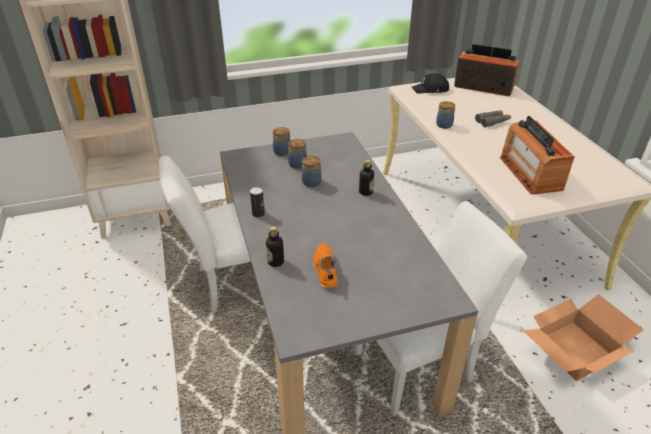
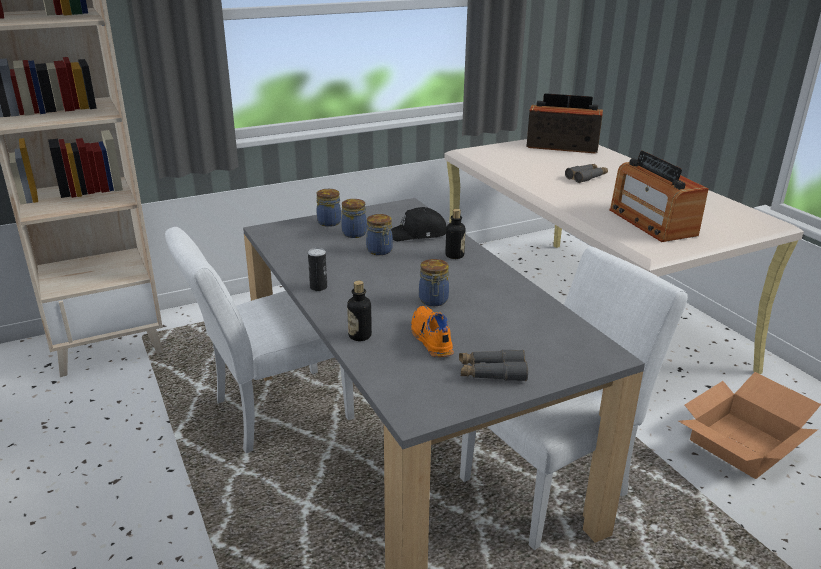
camera: 10 degrees left, 10 degrees down
black cap [412,73,449,94] -> black cap moved to [391,207,447,241]
jar [436,101,455,129] -> jar moved to [419,259,449,306]
none -> grey binoculars [459,350,528,381]

